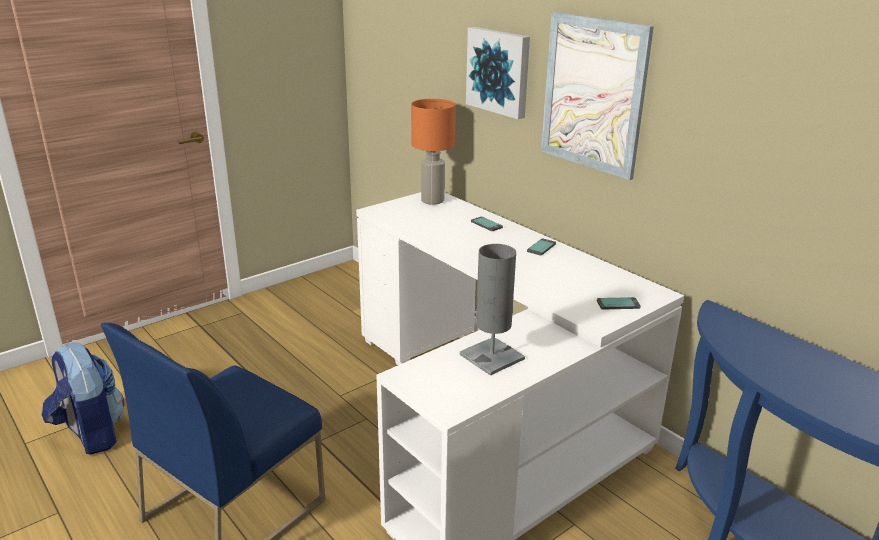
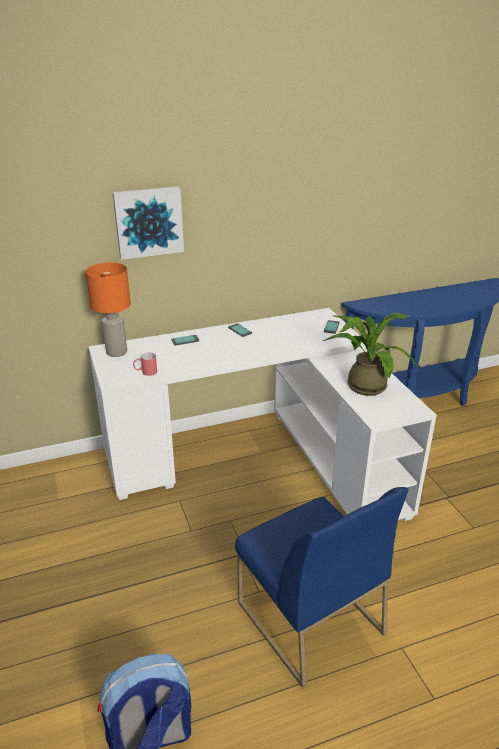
camera: 70 degrees left, 5 degrees up
grey table lamp [459,244,525,376] -> potted plant [322,313,418,396]
picture [541,12,654,180] -> none
none -> red mug [133,352,157,376]

